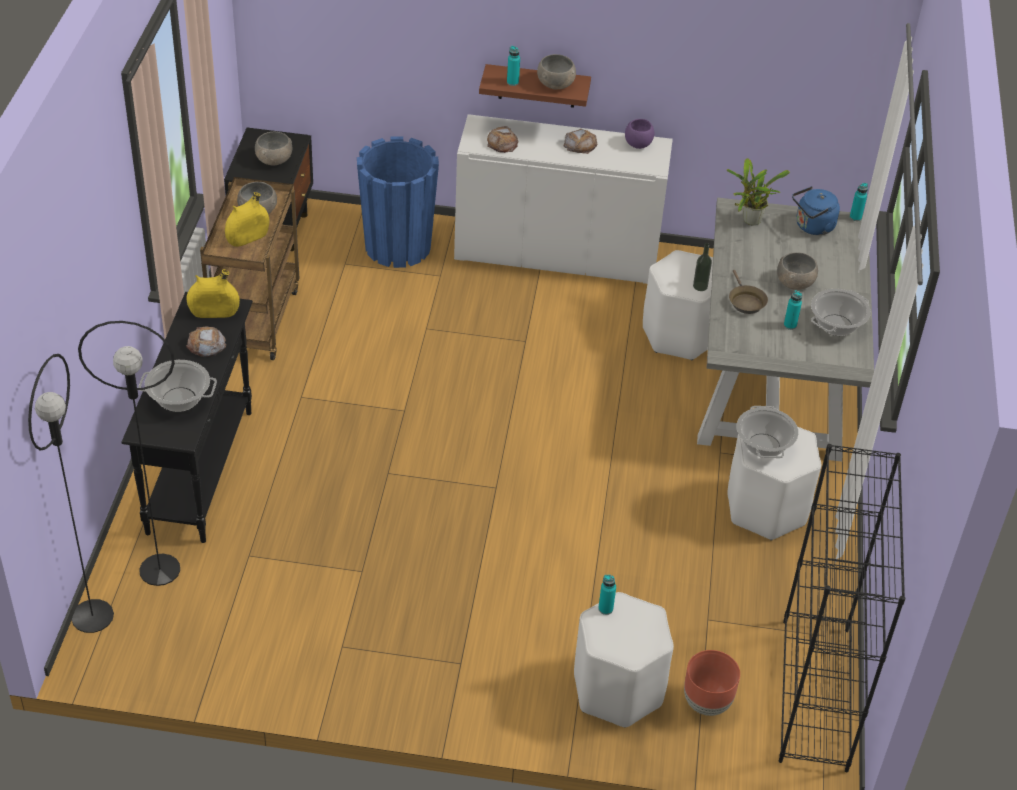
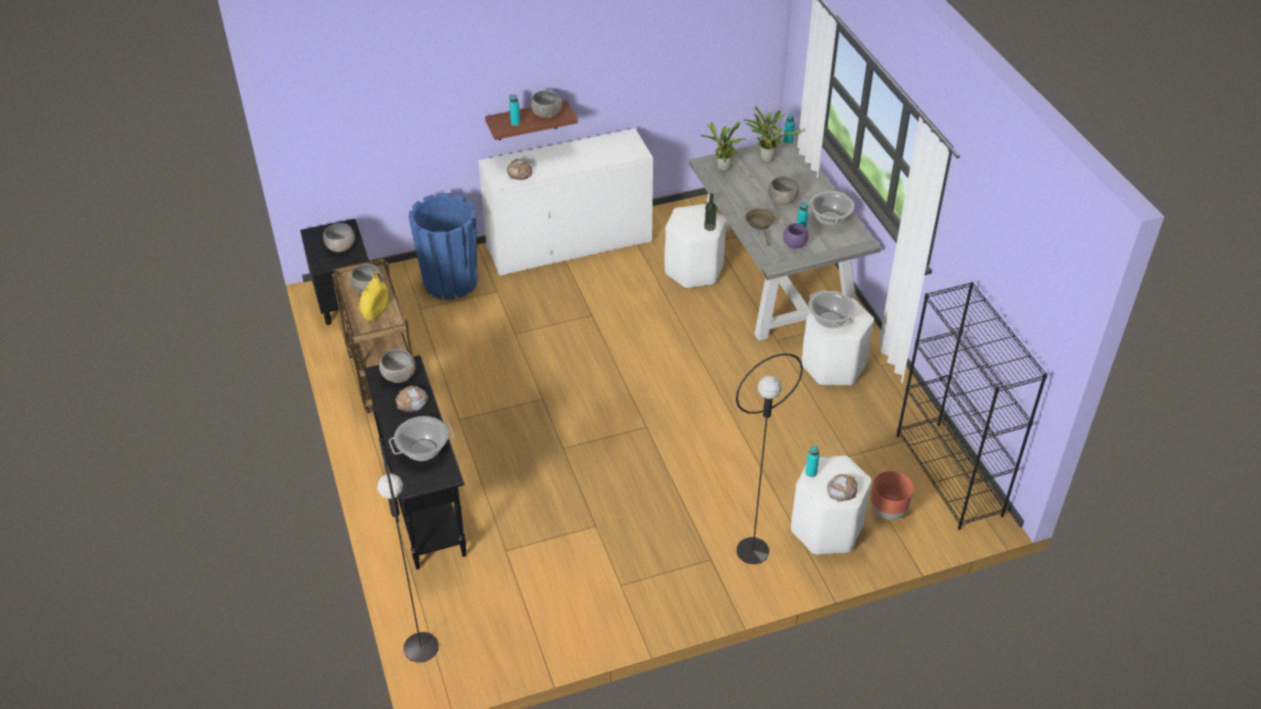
camera: 25 degrees left, 0 degrees up
black floor lamp [78,321,180,586] -> black floor lamp moved to [736,353,803,564]
yellow vase [186,269,240,318] -> grey bowl [379,349,416,383]
bread [564,129,598,154] -> bread moved to [827,474,857,502]
purple bowl [625,119,655,149] -> purple bowl moved to [783,223,808,248]
brown frying pan [729,270,768,314] -> brown frying pan turned 150 degrees counterclockwise [745,208,775,246]
blue kettle [792,186,840,235] -> potted plant [743,106,801,162]

